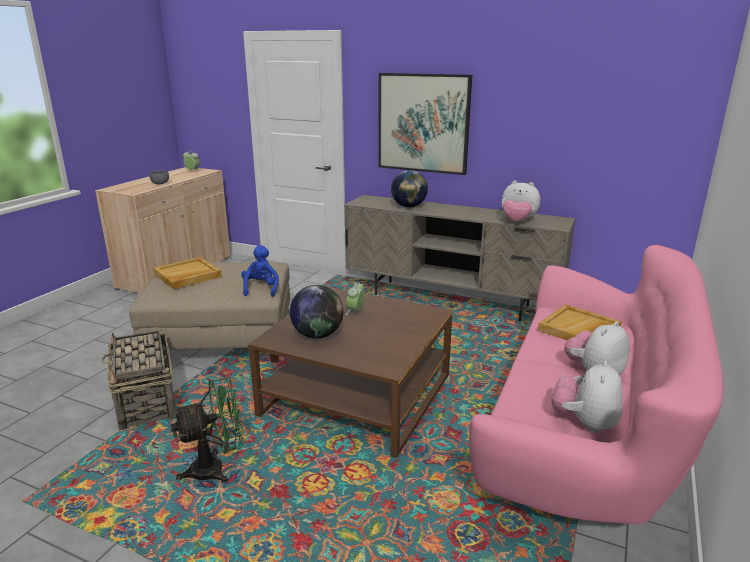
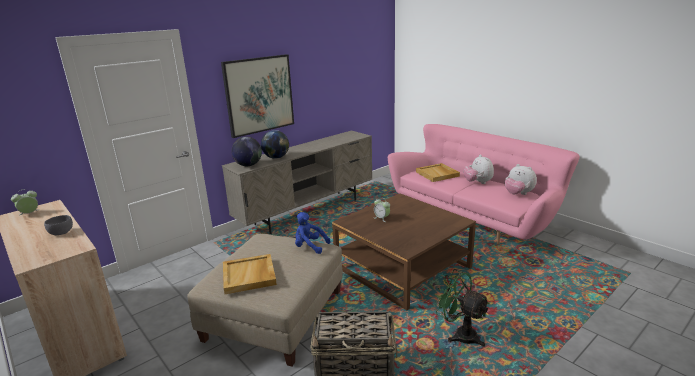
camera: 65 degrees left, 0 degrees up
green fan [170,377,244,483] -> green fan turned 45 degrees counterclockwise [434,269,490,347]
globe [290,285,343,338] -> globe moved to [231,137,262,166]
plush toy [502,180,540,222] -> none

